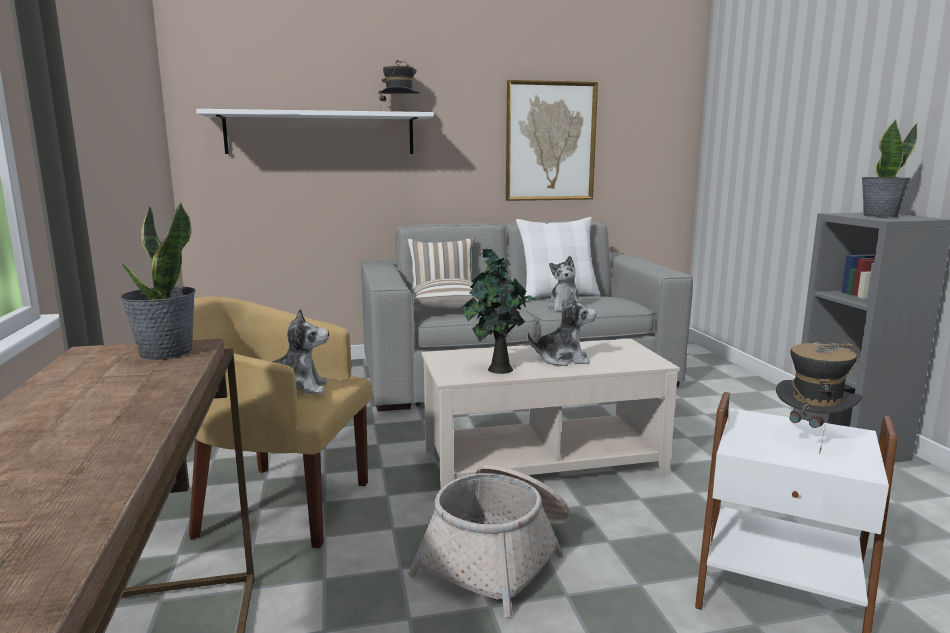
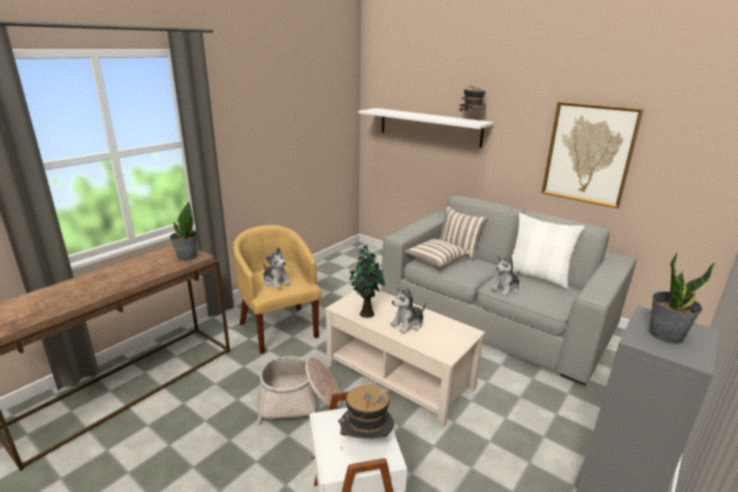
camera: 50 degrees right, 10 degrees up
plush toy [527,291,596,366] -> plush toy turned 90 degrees clockwise [390,286,426,334]

